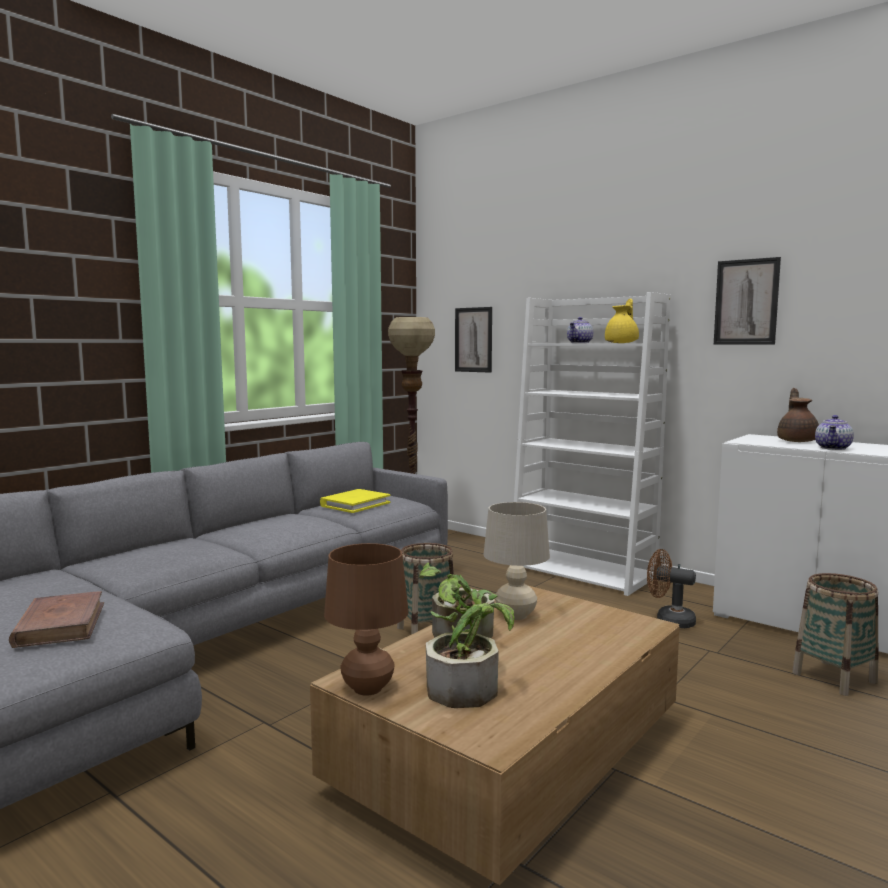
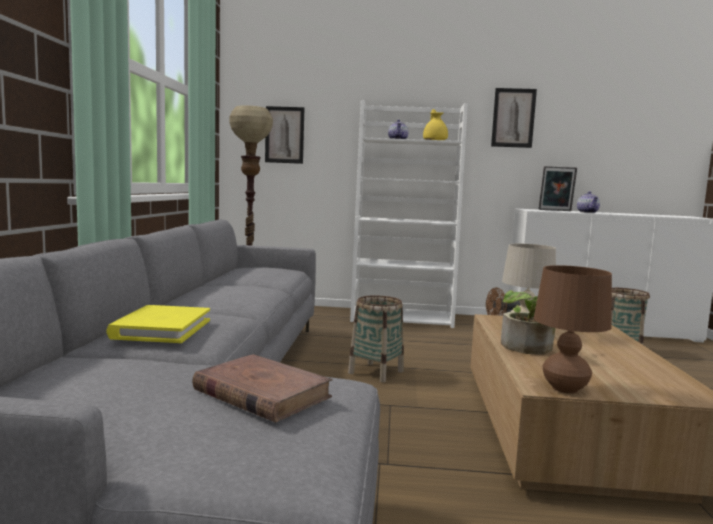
camera: 35 degrees left, 0 degrees up
yellow book [320,489,390,513] -> yellow book moved to [106,305,210,343]
potted plant [426,603,515,708] -> none
brown teapot [777,388,819,442] -> picture frame [538,166,577,211]

